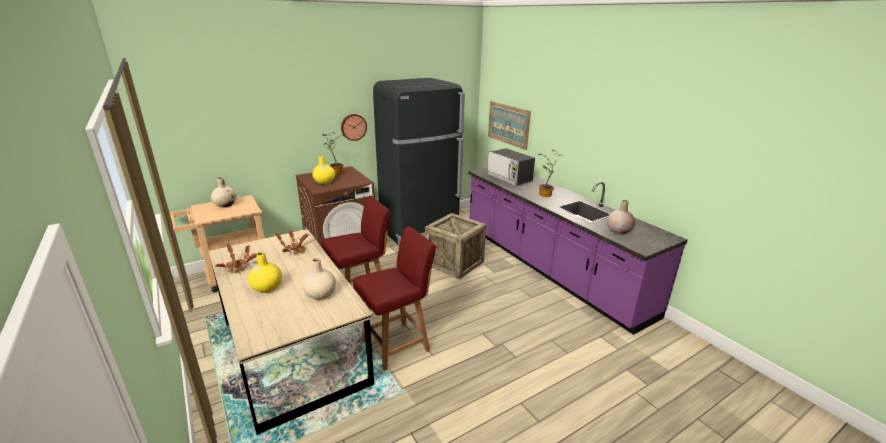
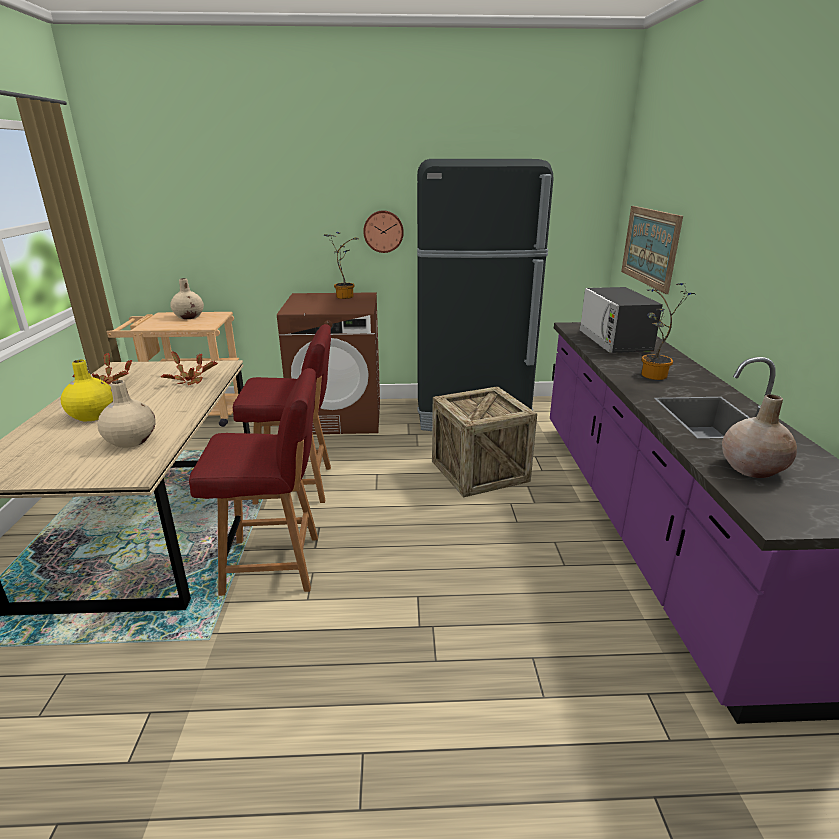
camera: 30 degrees right, 0 degrees up
yellow vase [312,156,335,184] -> none

